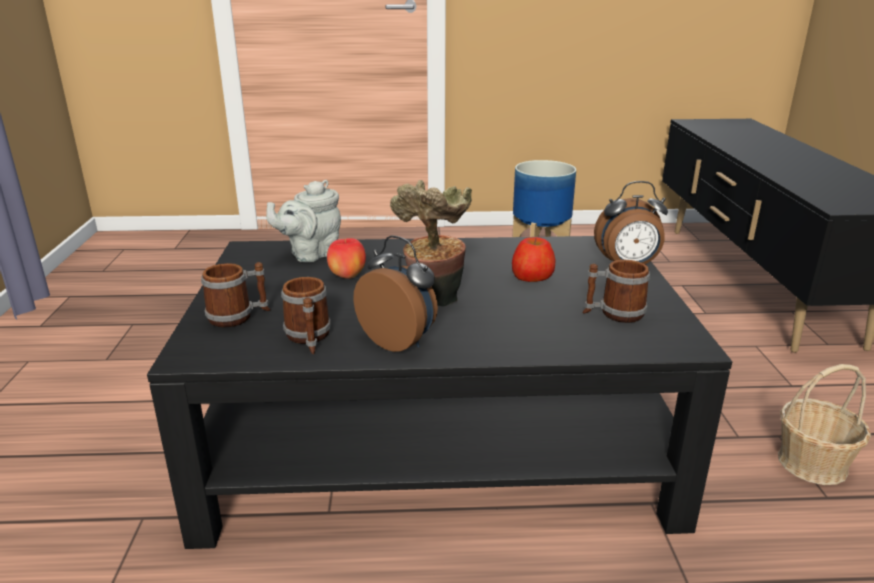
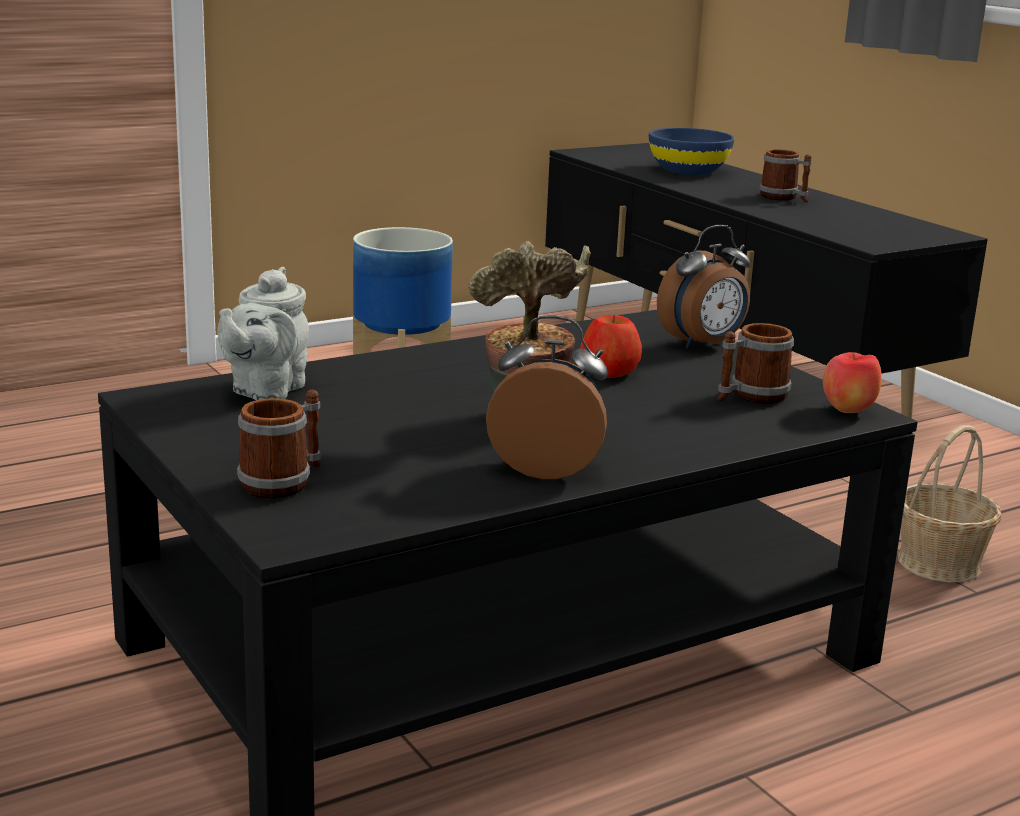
camera: 30 degrees left, 5 degrees down
mug [281,277,331,354] -> mug moved to [760,149,812,202]
apple [327,238,366,279] -> apple moved to [823,352,882,413]
none -> blue bowl [649,128,735,175]

